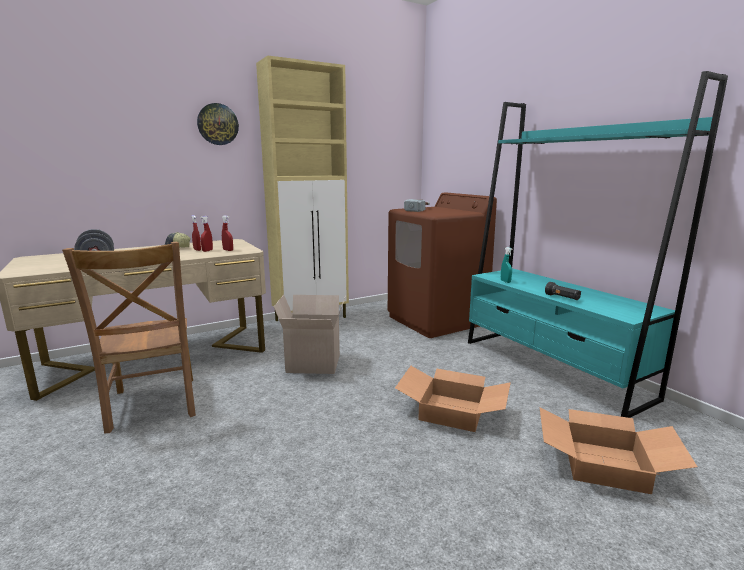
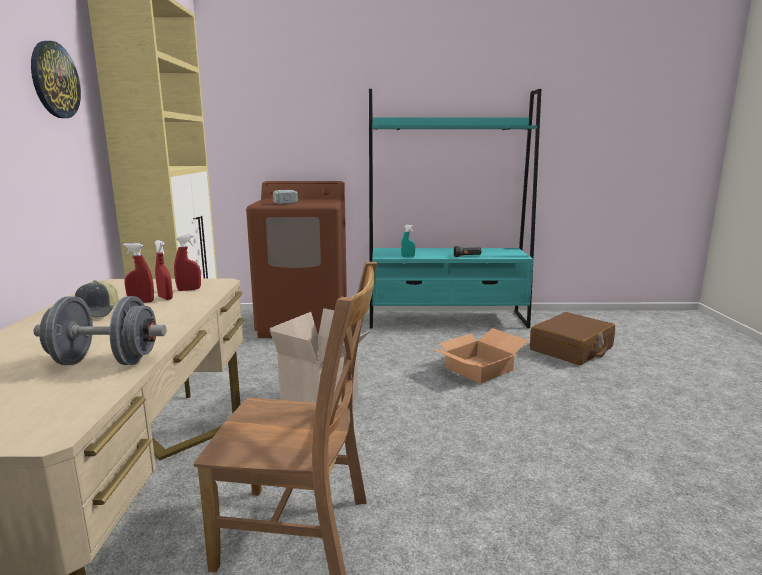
camera: 60 degrees left, 0 degrees up
cardboard box [540,408,697,494] -> brown suitcase [530,312,615,365]

